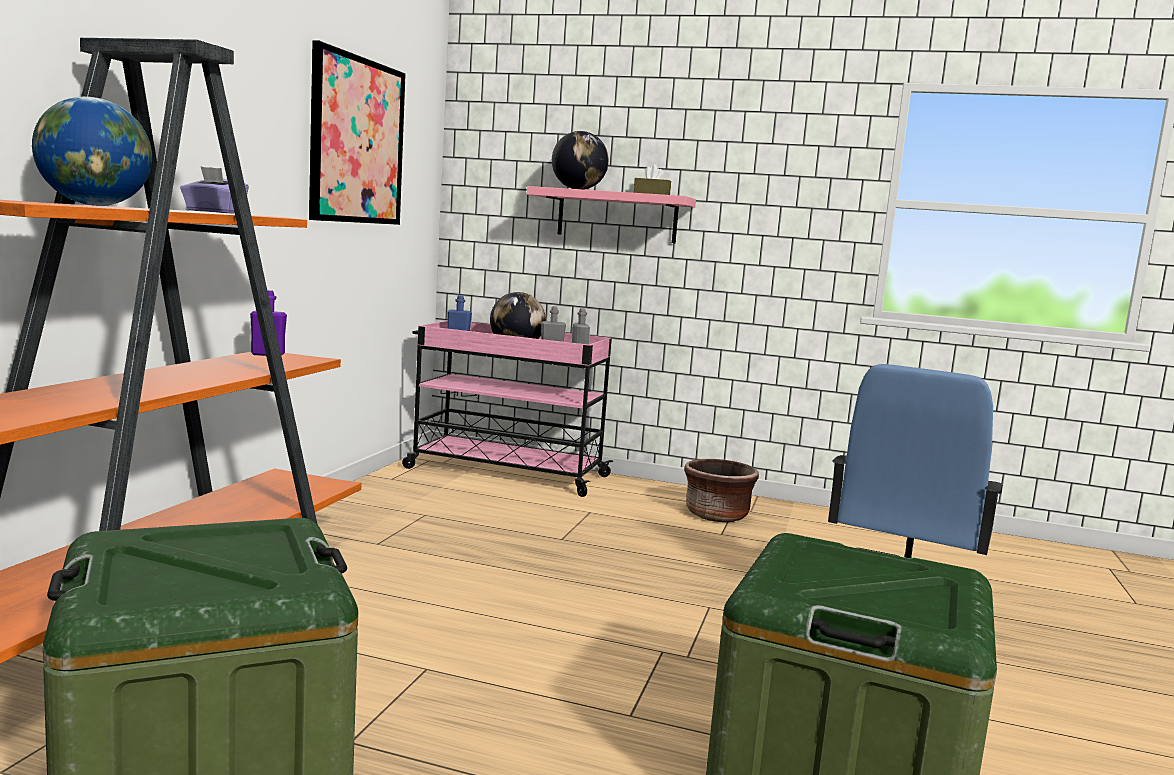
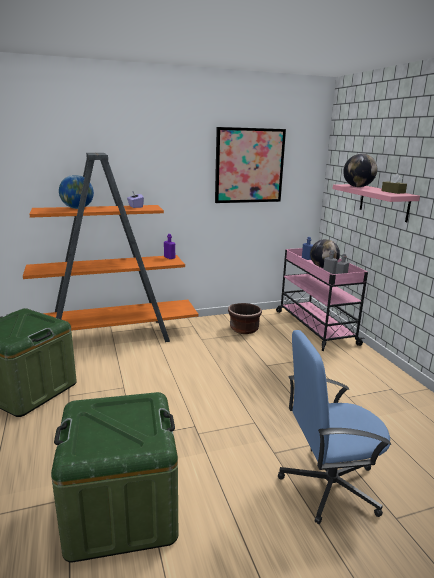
camera: 55 degrees right, 10 degrees up
brown planter [684,459,759,522] -> brown planter moved to [228,303,262,334]

